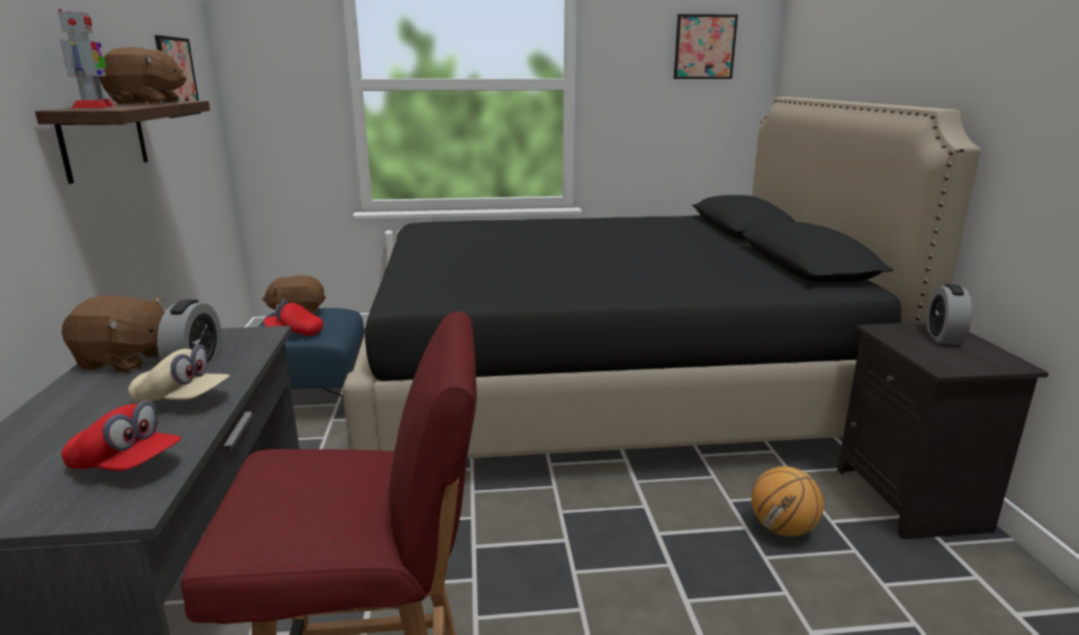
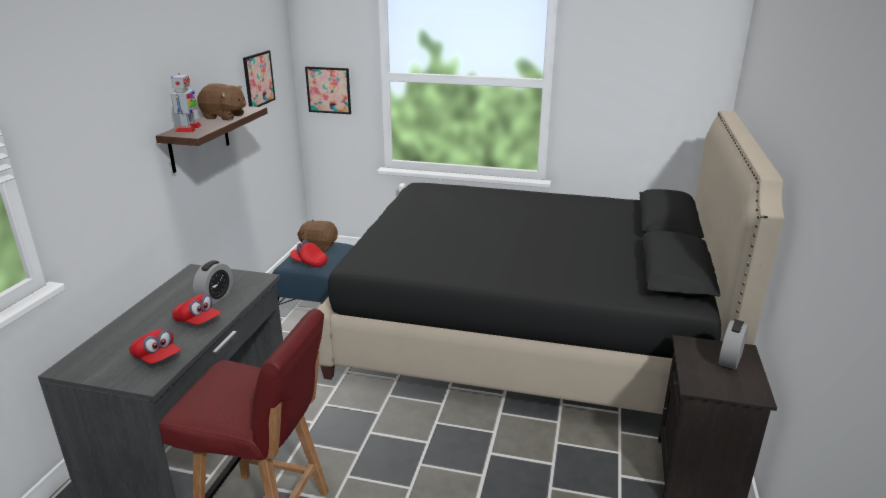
camera: 20 degrees right, 5 degrees up
brown plush toy [62,295,165,372] -> none
beige cap [128,344,230,404] -> red cap [172,294,221,325]
picture [674,14,738,79] -> picture moved to [305,67,351,114]
basketball [751,466,824,536] -> none

